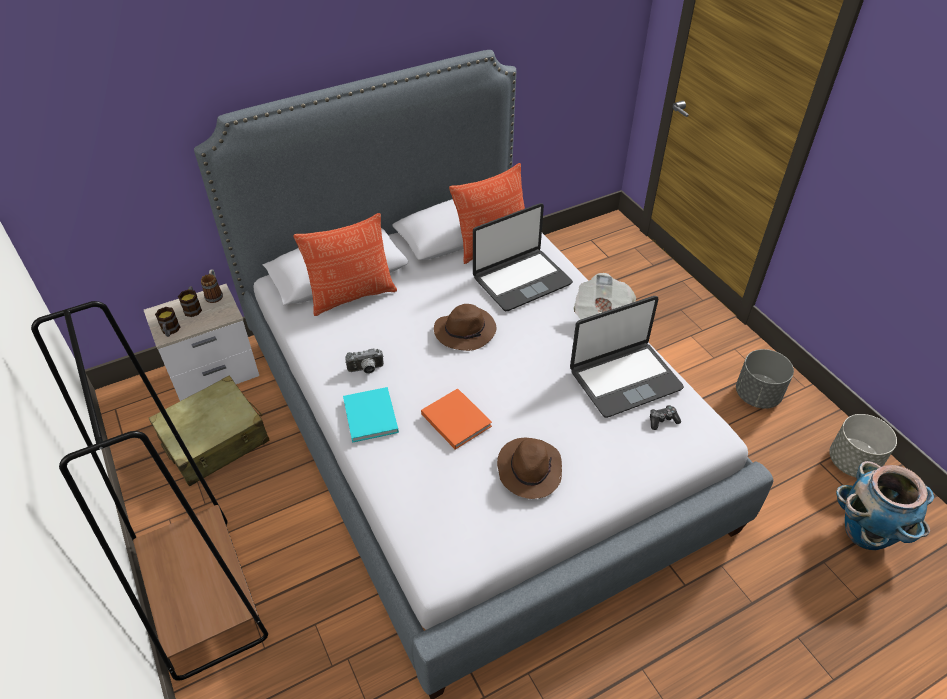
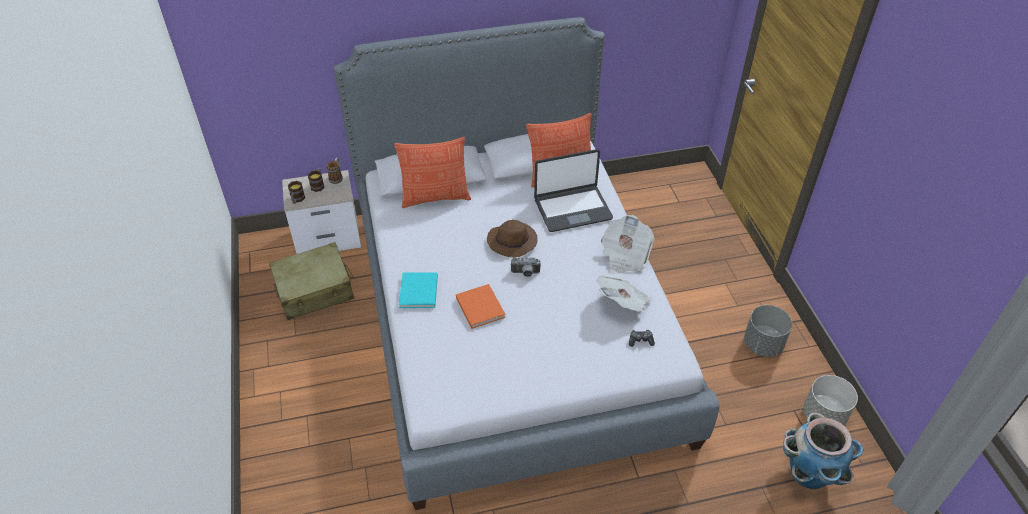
camera: 15 degrees right, 0 degrees up
clothes rack [31,301,268,681] -> none
camera [345,348,384,374] -> camera moved to [511,257,541,277]
brown hat [497,438,562,499] -> none
laptop [570,296,684,418] -> newspaper [597,276,652,312]

